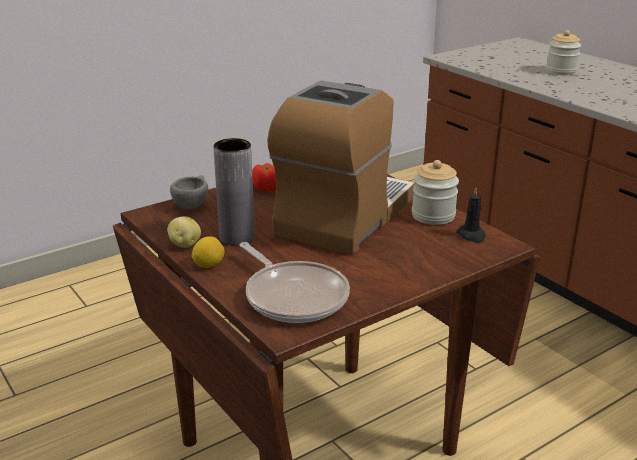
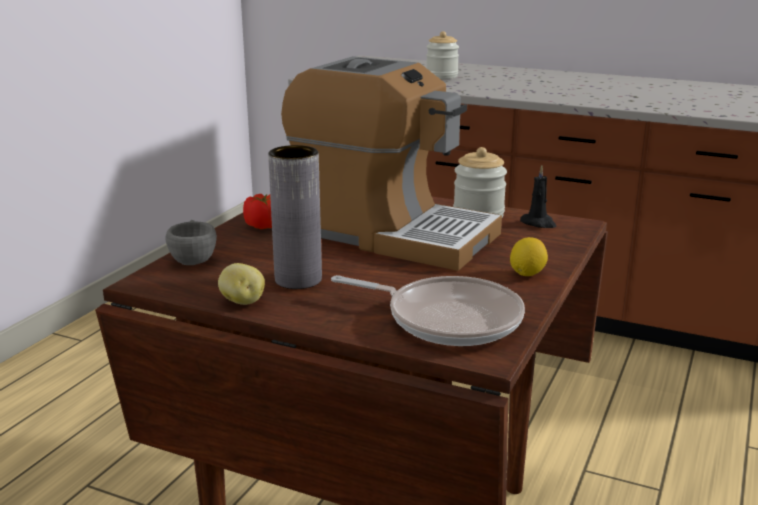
camera: 30 degrees left, 5 degrees down
lemon [192,236,224,268] -> lemon moved to [510,237,548,276]
coffee machine [268,81,415,255] -> coffee machine turned 120 degrees clockwise [281,56,502,271]

